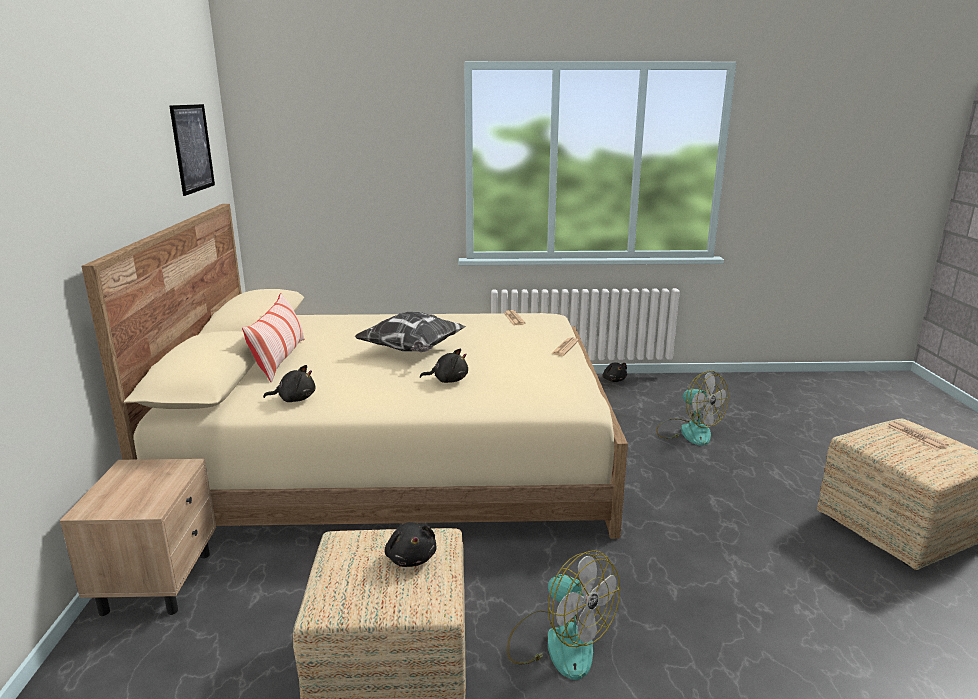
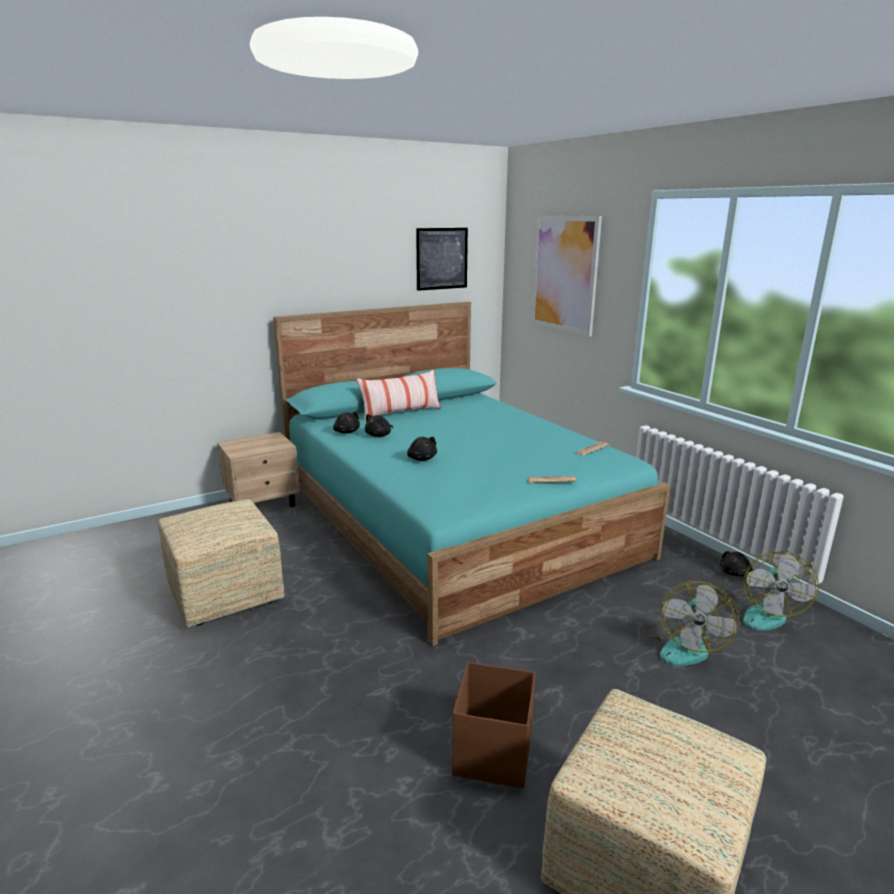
camera: 60 degrees right, 0 degrees up
beige bed [81,204,628,539] -> turquoise bed [273,302,670,646]
pillow [354,312,466,352] -> none
black plush toy [385,522,436,567] -> black plush toy moved to [365,414,393,437]
fan [507,550,620,680] -> fan moved to [721,552,819,631]
newspaper [887,421,949,450] -> none
none -> brown storage box [452,662,535,789]
none -> picture [531,215,602,337]

